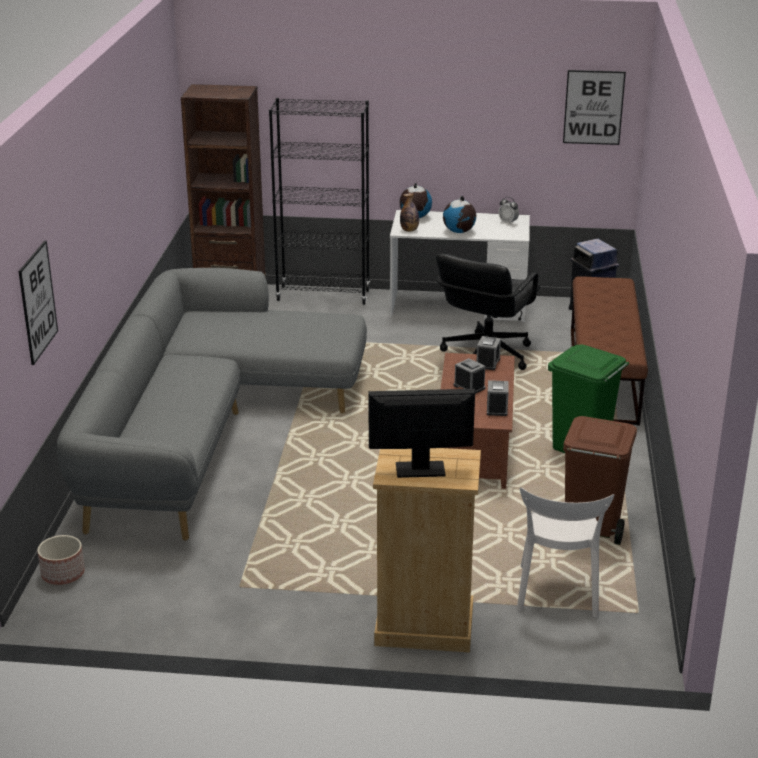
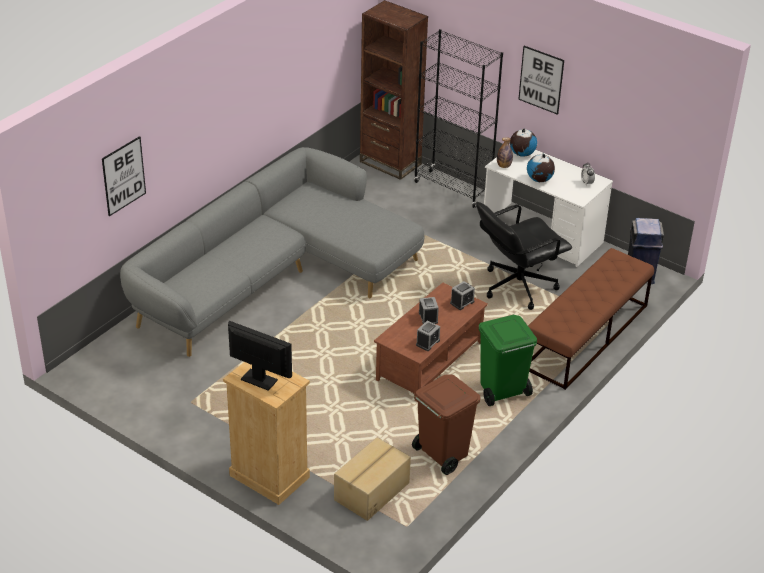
camera: 30 degrees right, 10 degrees up
planter [37,535,85,585] -> none
white chair [517,487,614,618] -> cardboard box [334,437,411,521]
picture [563,70,626,145] -> picture moved to [518,46,564,115]

